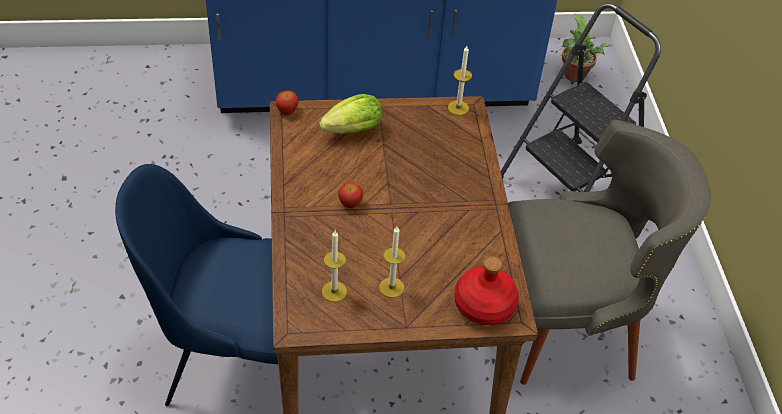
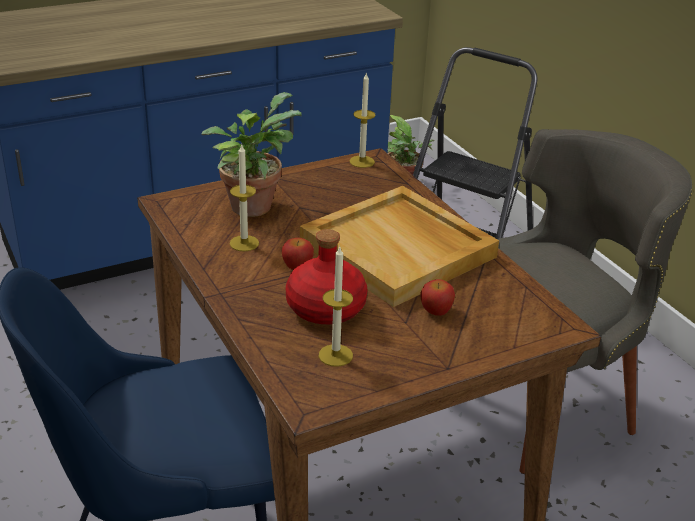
camera: 20 degrees left, 15 degrees down
apple [275,91,299,115] -> apple moved to [420,279,455,316]
lettuce [319,94,382,134] -> potted plant [201,92,302,217]
candle [379,227,406,298] -> candle moved to [230,145,259,251]
red bottle [454,256,519,325] -> red bottle moved to [286,229,368,324]
none -> beige tray [300,186,499,307]

